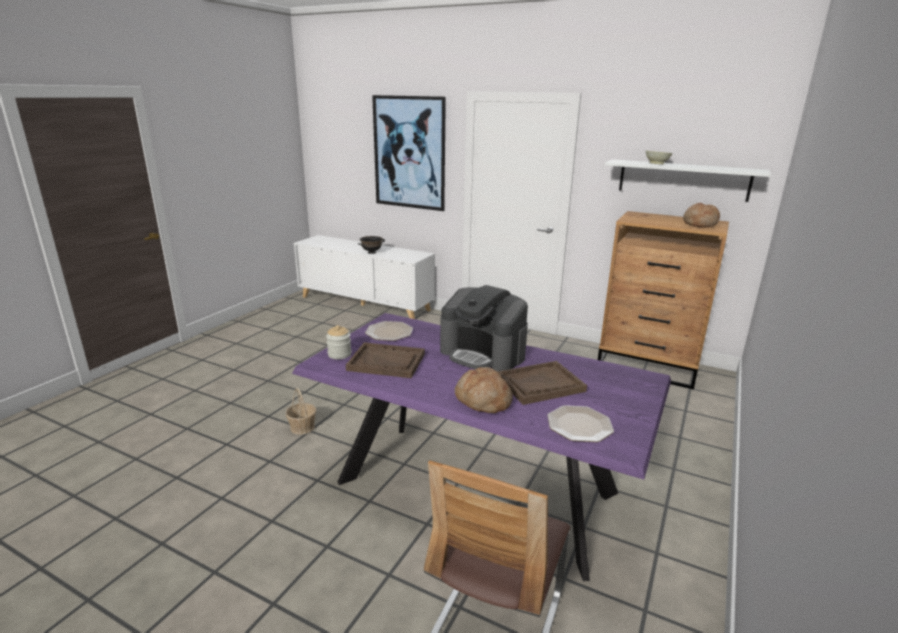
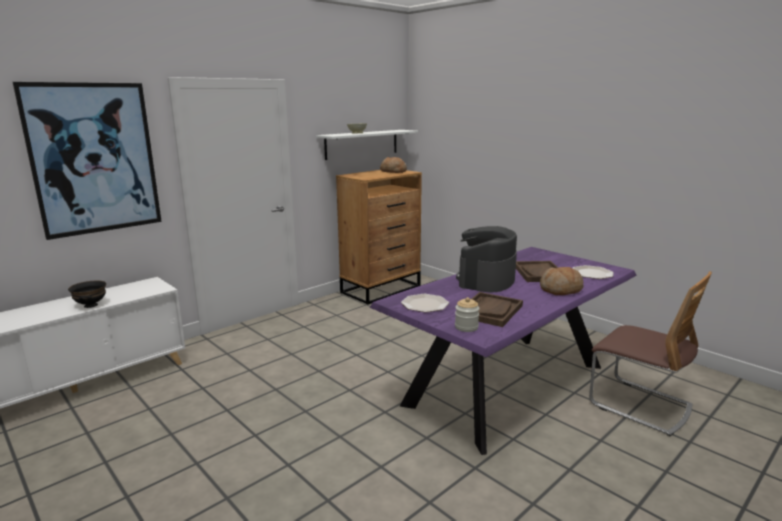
camera: 70 degrees left, 5 degrees down
basket [285,388,316,435] -> none
coffee machine [440,285,528,371] -> coffee machine turned 150 degrees clockwise [456,226,517,292]

